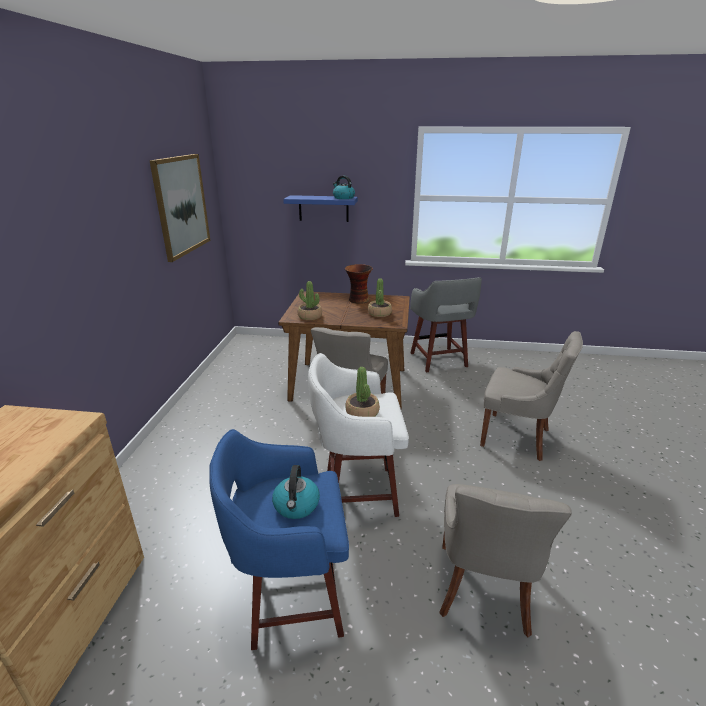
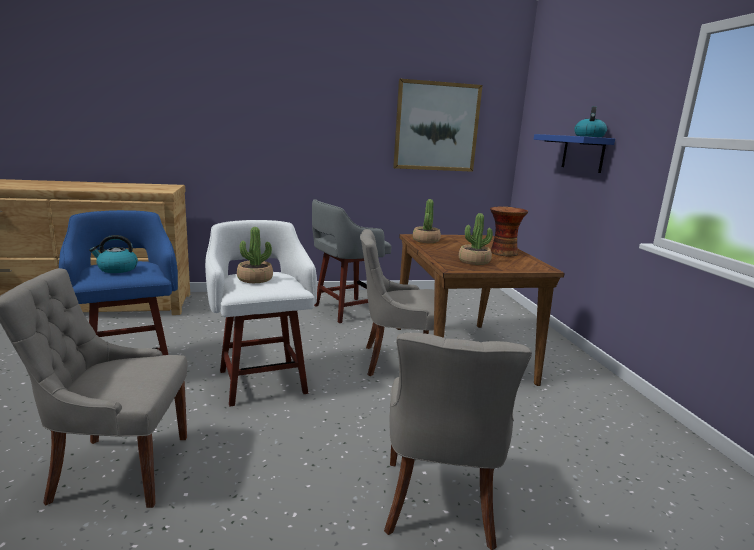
camera: 70 degrees right, 10 degrees down
grey stool [410,277,482,372] -> grey stool moved to [312,199,392,323]

